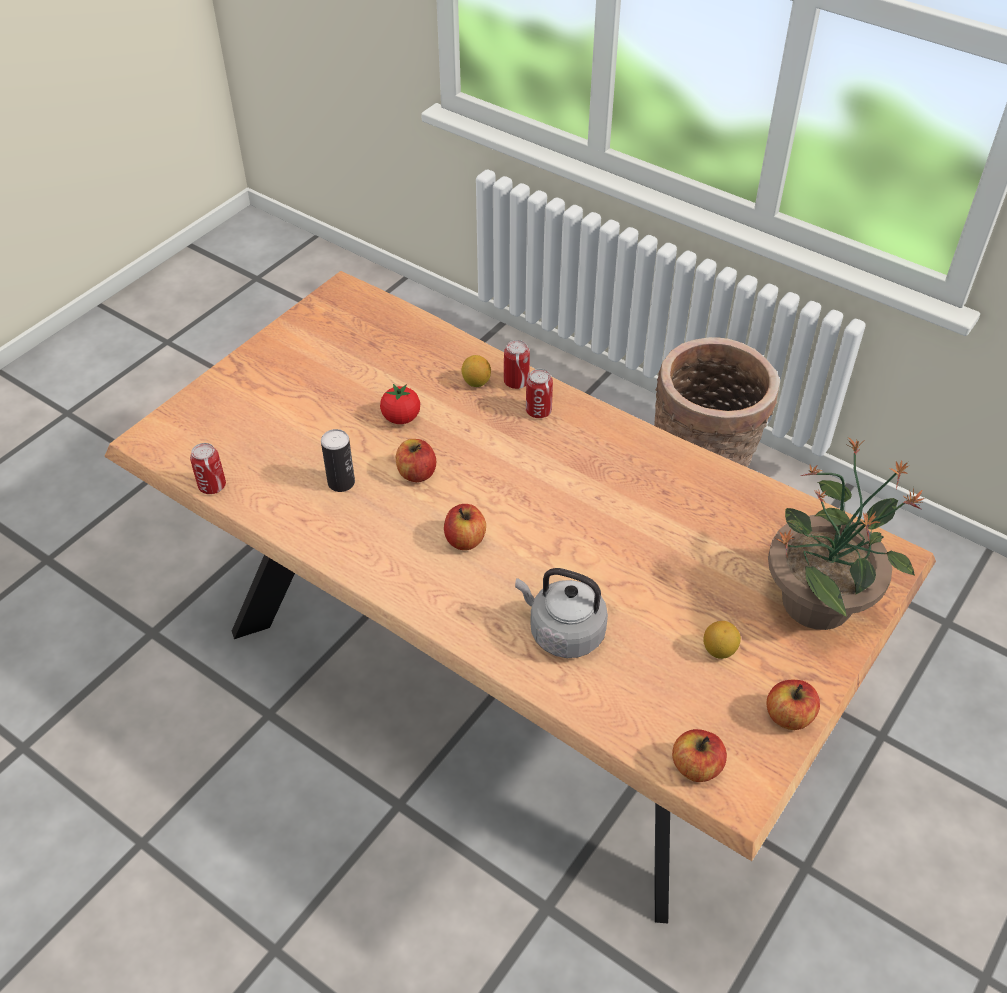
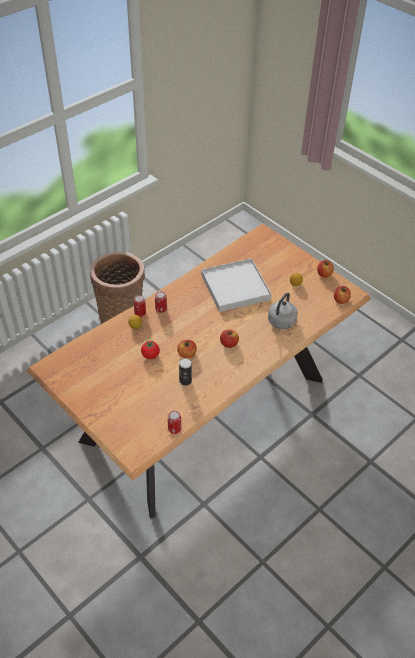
camera: 80 degrees left, 0 degrees up
potted plant [768,438,925,630] -> none
none -> white tray [201,258,272,312]

